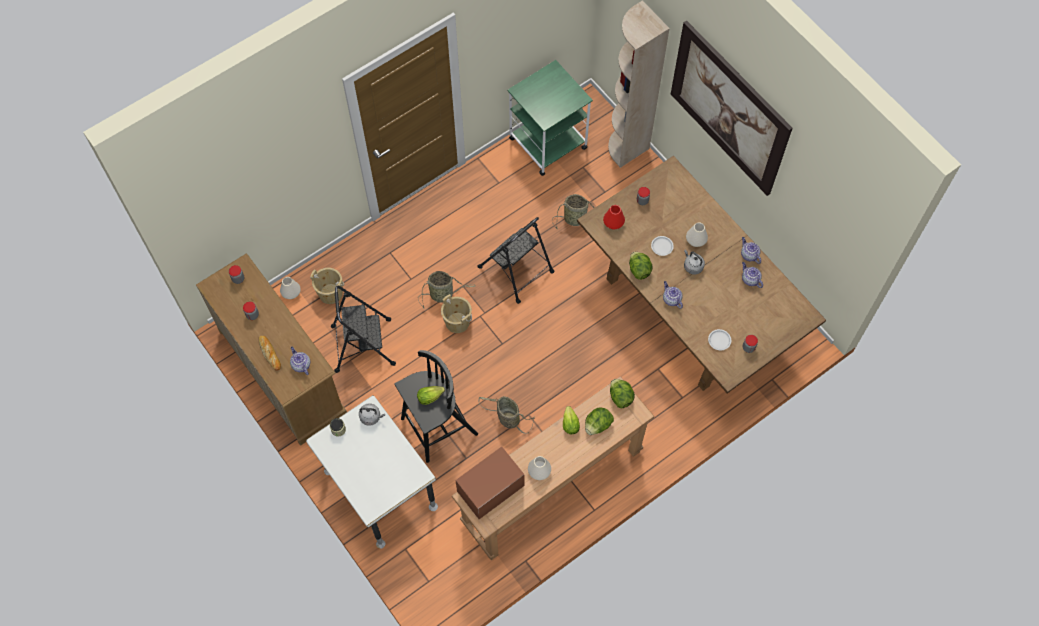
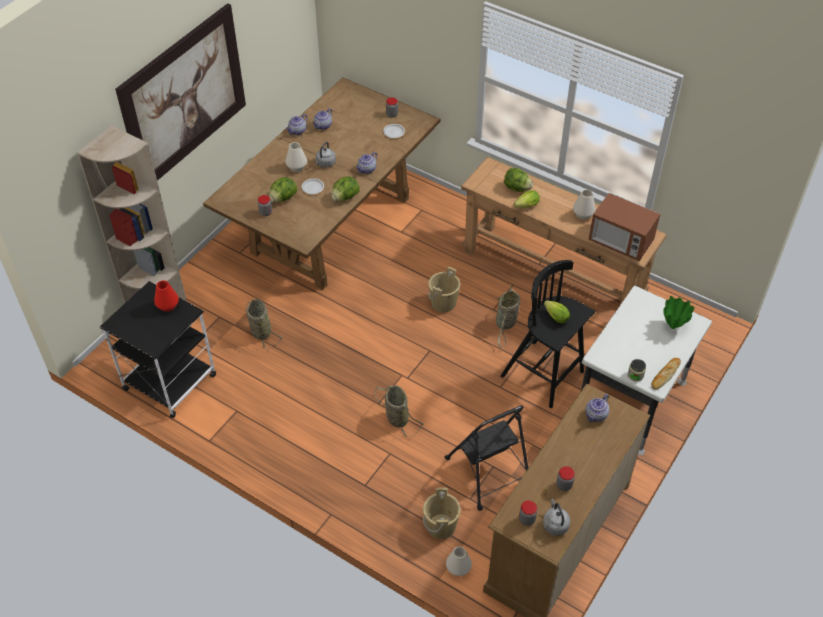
camera: 110 degrees left, 15 degrees down
bread [259,336,281,371] -> bread moved to [651,358,681,390]
grey kettle [359,403,385,426] -> grey kettle moved to [543,499,571,536]
beige bucket [441,294,472,333] -> beige bucket moved to [428,267,460,312]
black step ladder [477,217,555,304] -> none
green cart [507,60,593,176] -> black cart [100,281,217,418]
red vase [603,205,625,229] -> red vase moved to [154,280,179,312]
lettuce [610,379,635,408] -> lettuce moved to [269,177,297,202]
none -> green vase [663,296,695,329]

